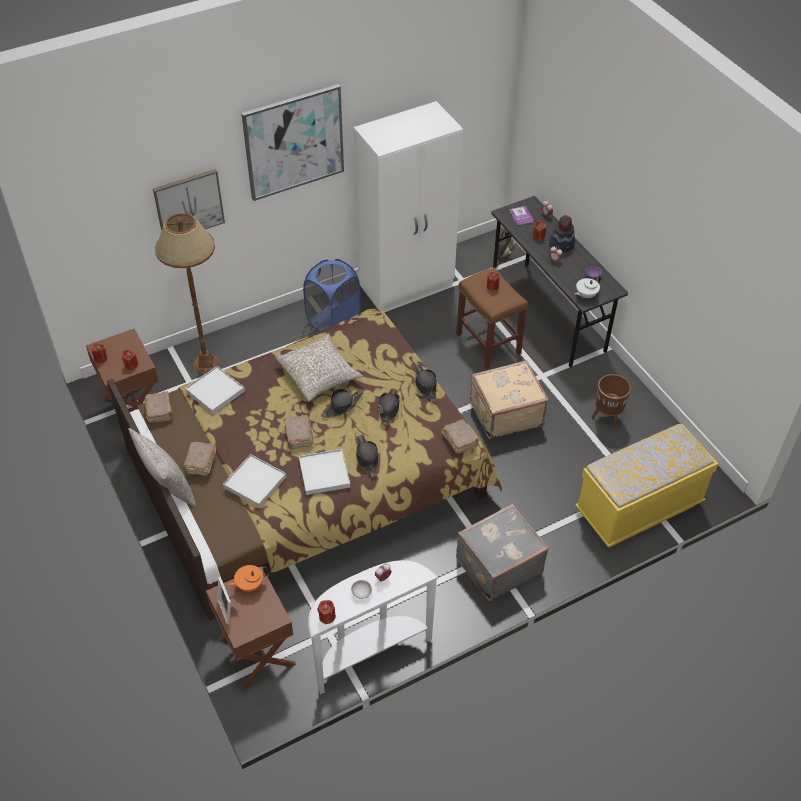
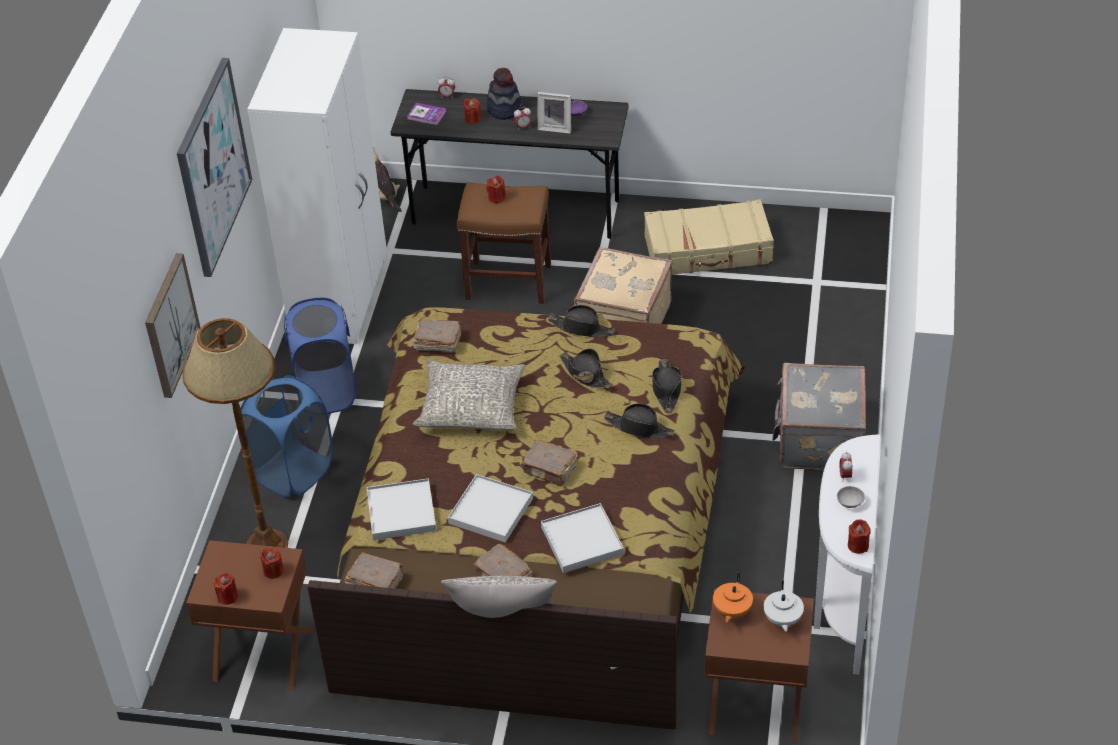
camera: 50 degrees left, 5 degrees down
picture frame [217,577,238,625] -> picture frame moved to [537,92,571,134]
white tray [299,449,350,495] -> white tray moved to [448,474,533,543]
black hat [321,388,363,418] -> black hat moved to [652,359,682,413]
brown book [442,419,479,454] -> brown book moved to [413,319,461,353]
white teapot [574,275,601,298] -> white teapot moved to [763,580,804,632]
yellow bench [575,424,718,548] -> none
brown planter [591,374,631,430] -> beige suitcase [644,199,774,275]
none -> blue laundry basket [241,375,333,497]

